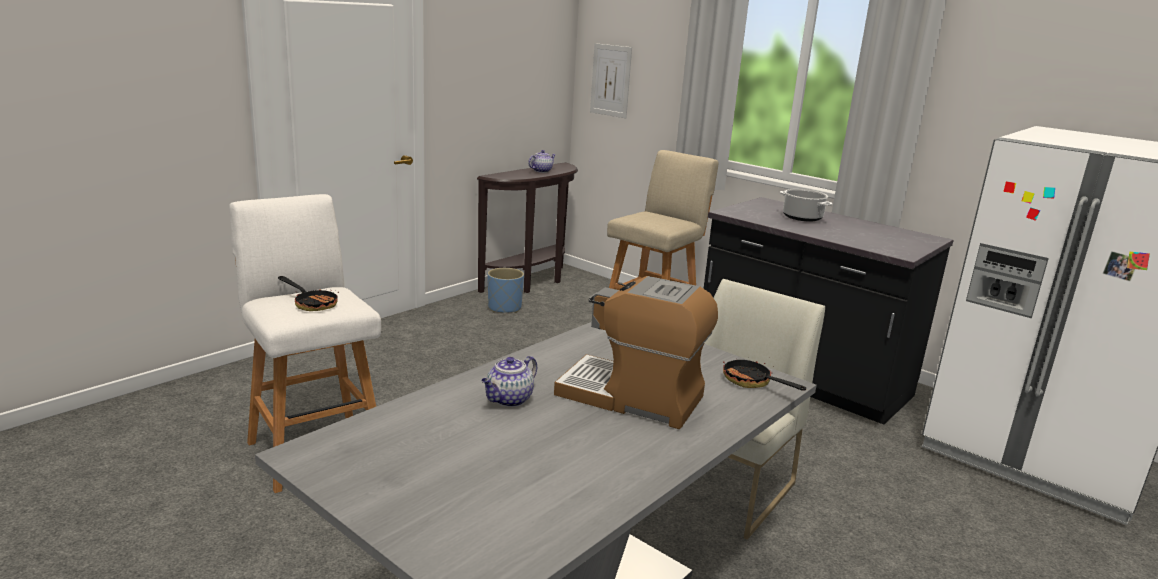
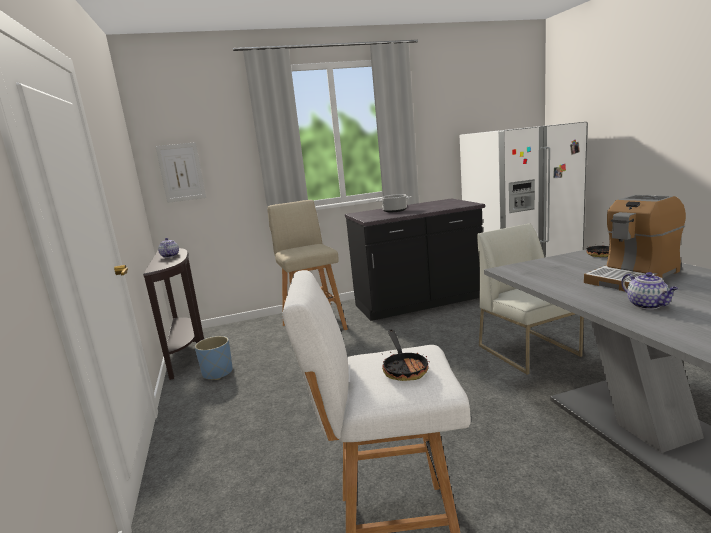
camera: 55 degrees left, 5 degrees down
frying pan [278,276,339,311] -> frying pan turned 105 degrees clockwise [382,329,430,381]

